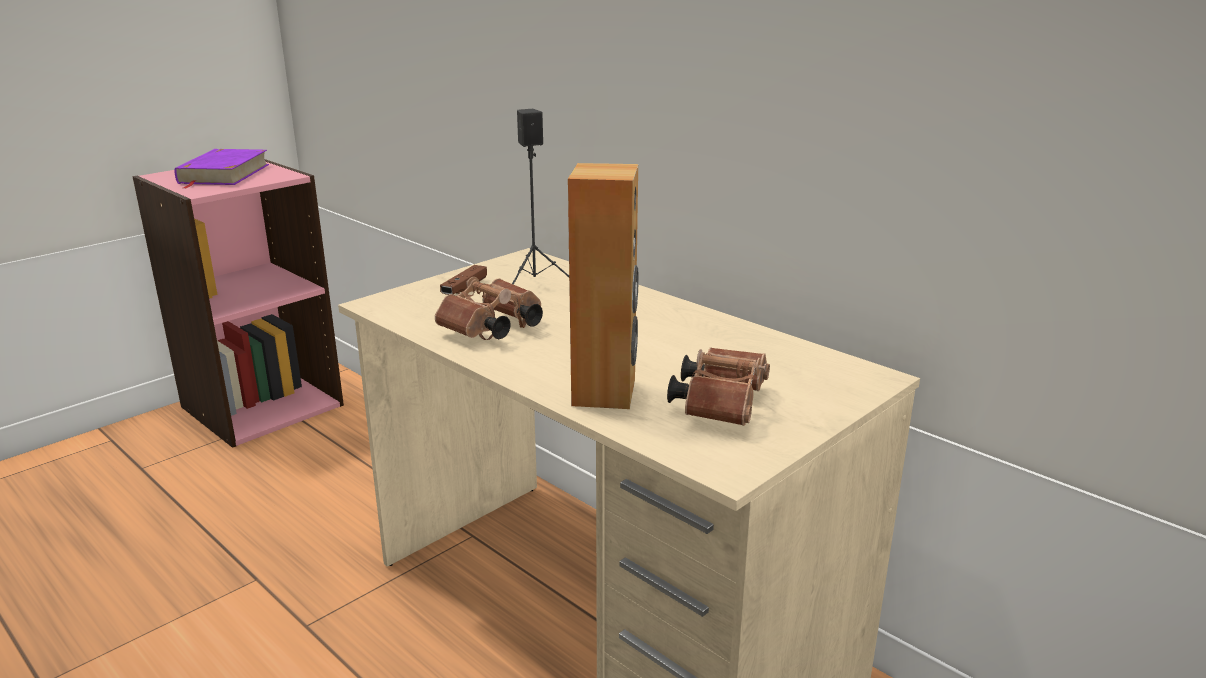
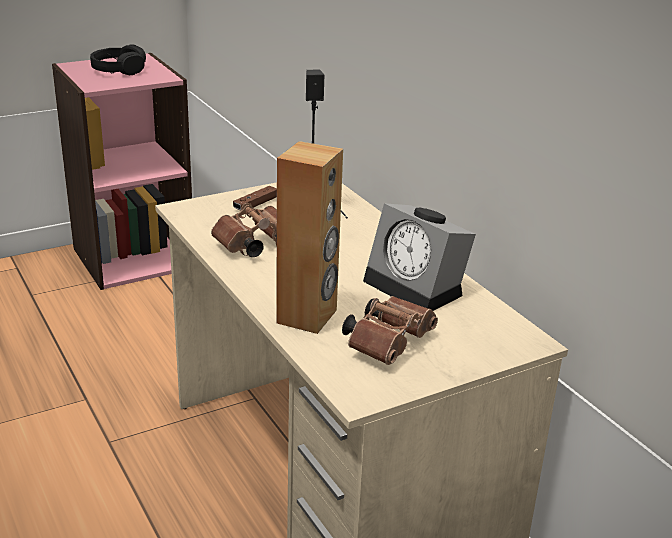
camera: 15 degrees right, 5 degrees up
purple book [174,149,269,189] -> black headphones [90,44,146,75]
none -> alarm clock [363,203,476,311]

